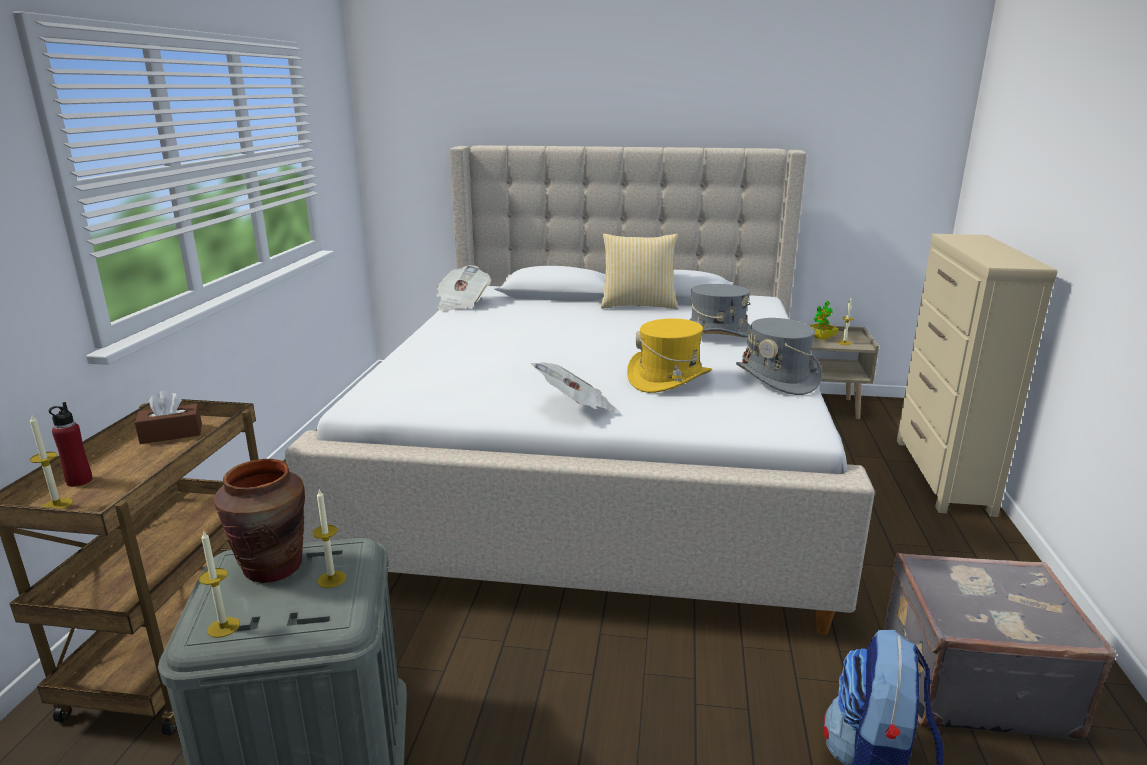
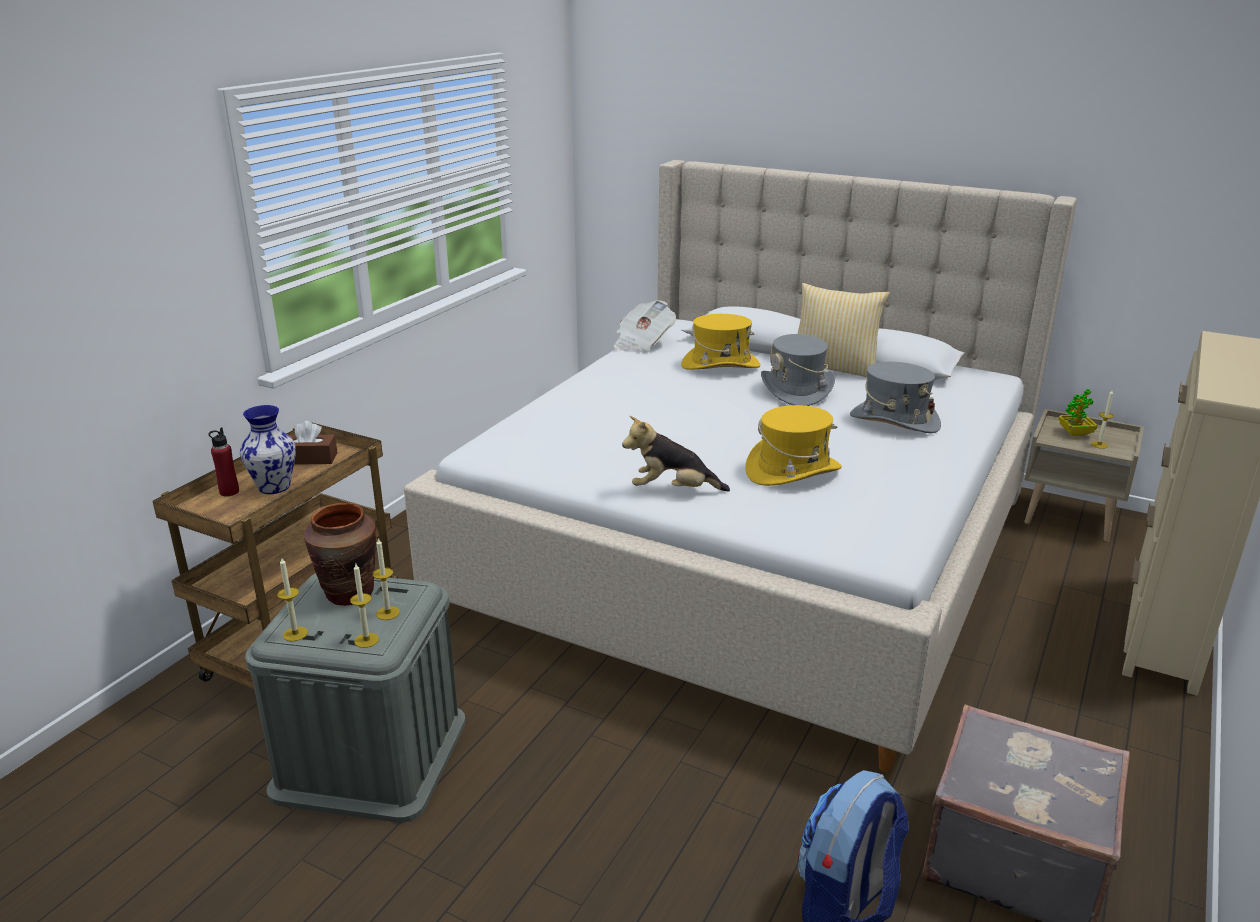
camera: 20 degrees right, 5 degrees up
candle [30,414,73,509] -> candle moved to [350,564,379,648]
newspaper [531,362,620,412] -> plush toy [622,416,730,491]
grey hat [736,318,822,395] -> grey hat moved to [761,334,835,406]
none -> vase [240,405,296,494]
none -> yellow hat [681,314,761,370]

